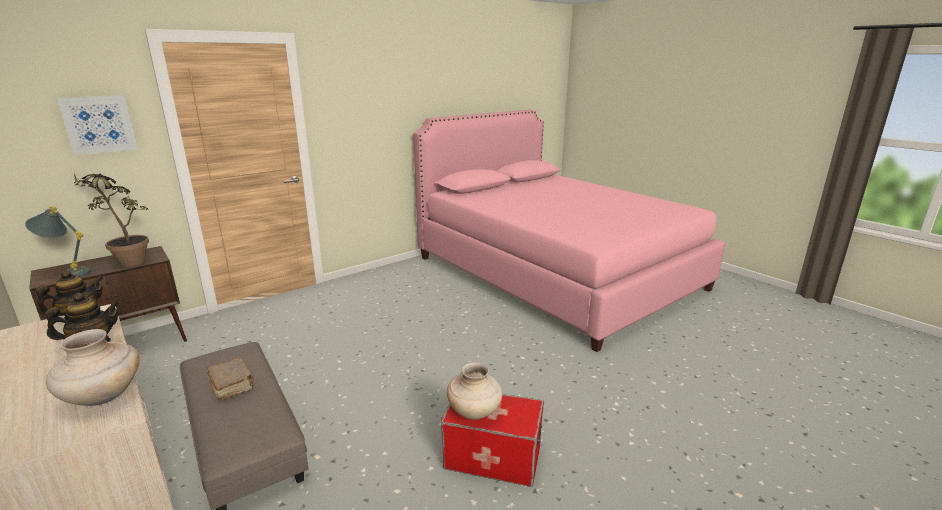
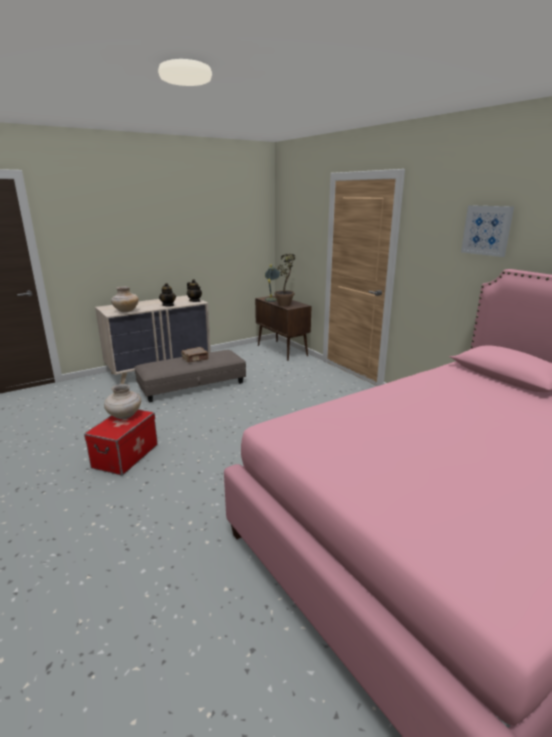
camera: 95 degrees right, 0 degrees up
picture [57,95,138,155] -> picture moved to [461,205,514,257]

